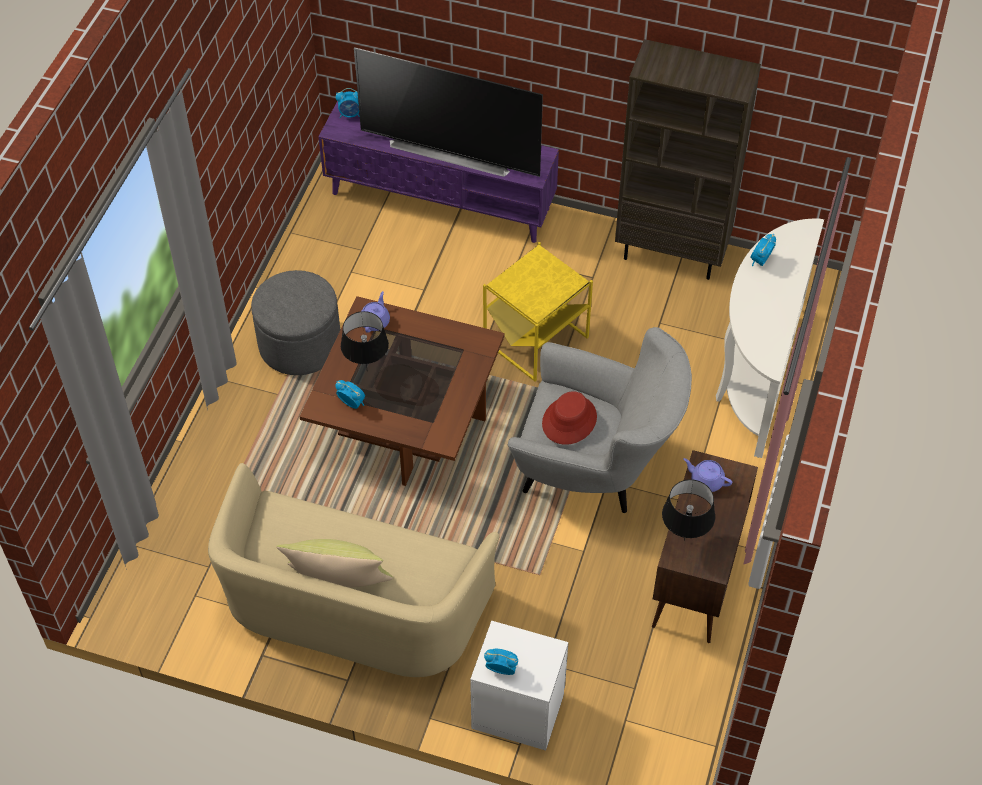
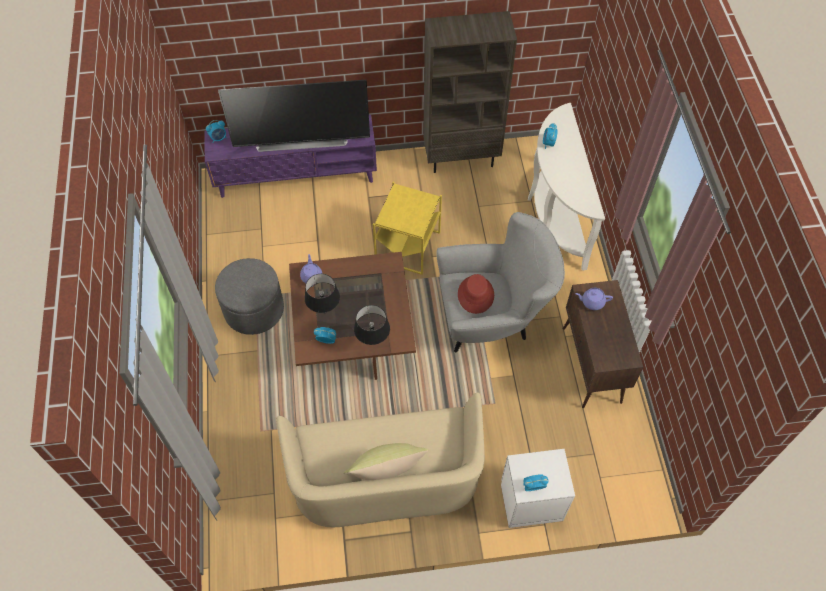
camera: 25 degrees left, 5 degrees up
black table lamp [662,479,715,541] -> black table lamp moved to [354,305,390,345]

